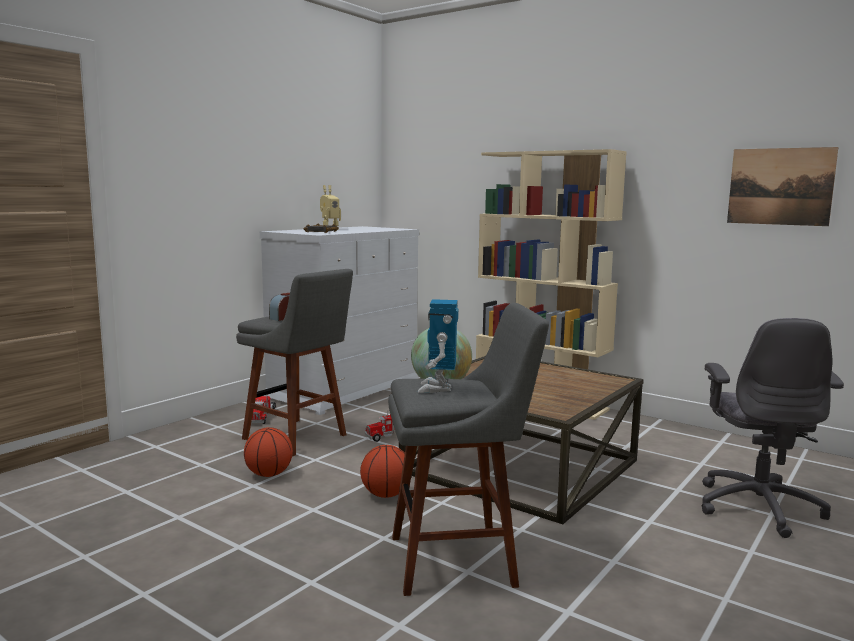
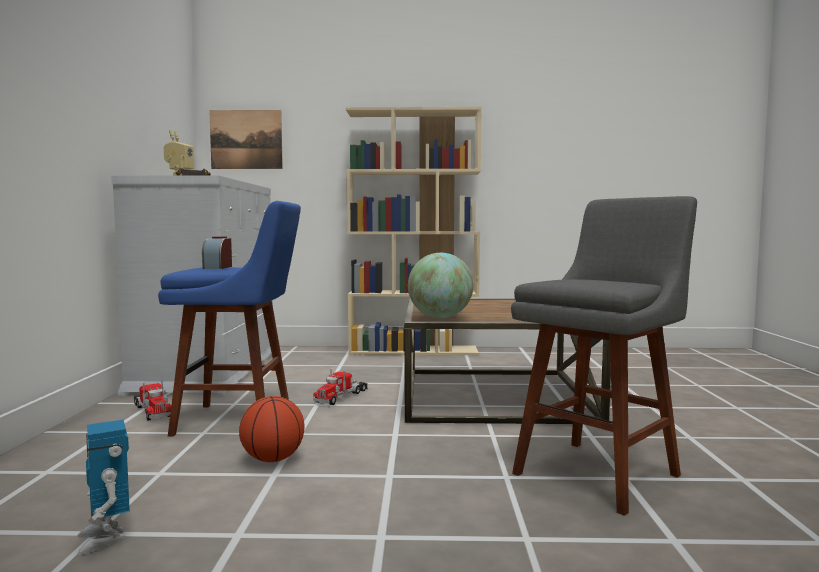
camera: 35 degrees left, 5 degrees down
grey stool [236,269,353,457] -> blue stool [158,201,301,436]
basketball [360,445,405,498] -> none
toy robot [417,299,459,393] -> toy robot moved to [77,419,130,555]
grey office chair [702,318,844,538] -> none
picture [727,147,839,226] -> picture moved to [209,110,283,169]

